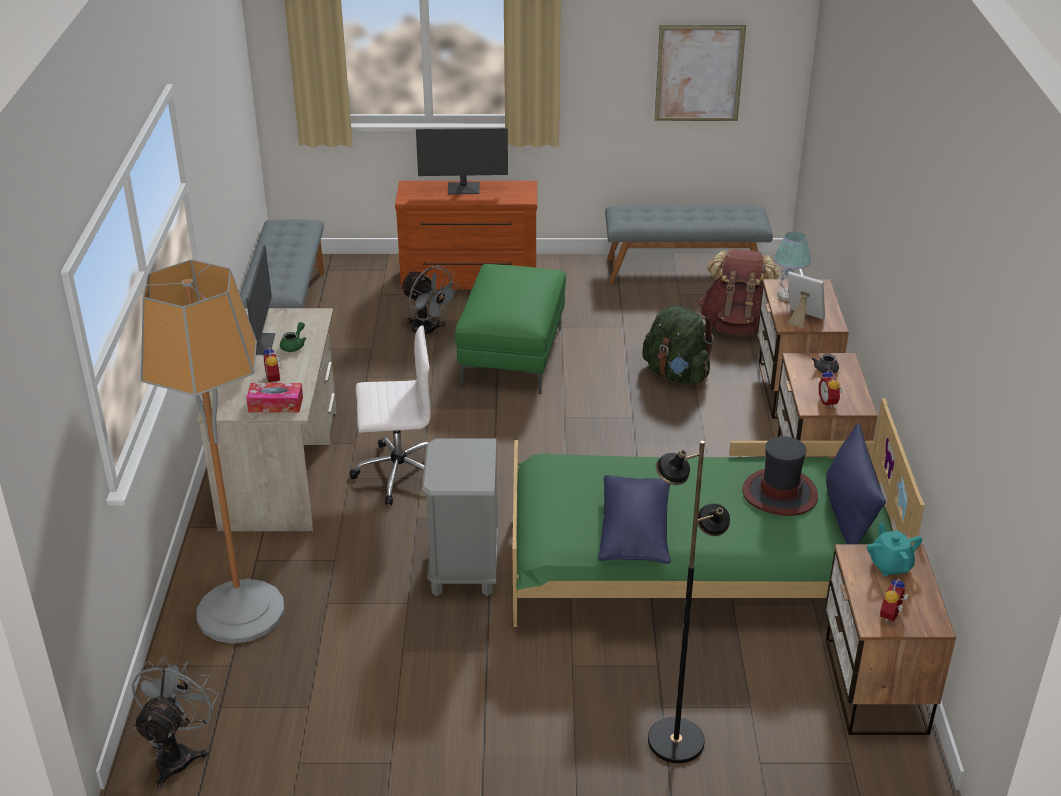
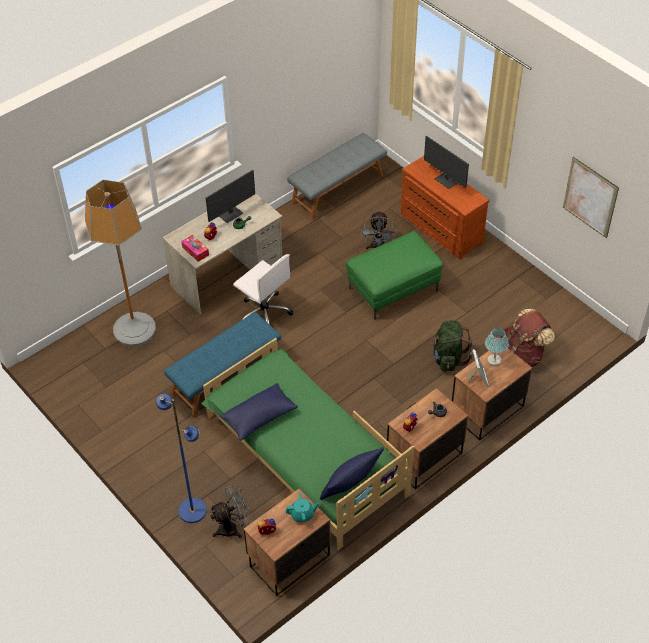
camera: 50 degrees right, 15 degrees up
grey fan [132,655,219,789] -> grey fan moved to [209,484,252,538]
grey nightstand [422,438,498,596] -> blue bench [164,312,281,418]
grey bench [605,205,773,283] -> none
black floor lamp [648,441,730,763] -> blue floor lamp [156,394,207,523]
hat [742,436,818,516] -> none
turquoise teapot [867,522,922,576] -> turquoise teapot turned 45 degrees clockwise [286,493,319,522]

